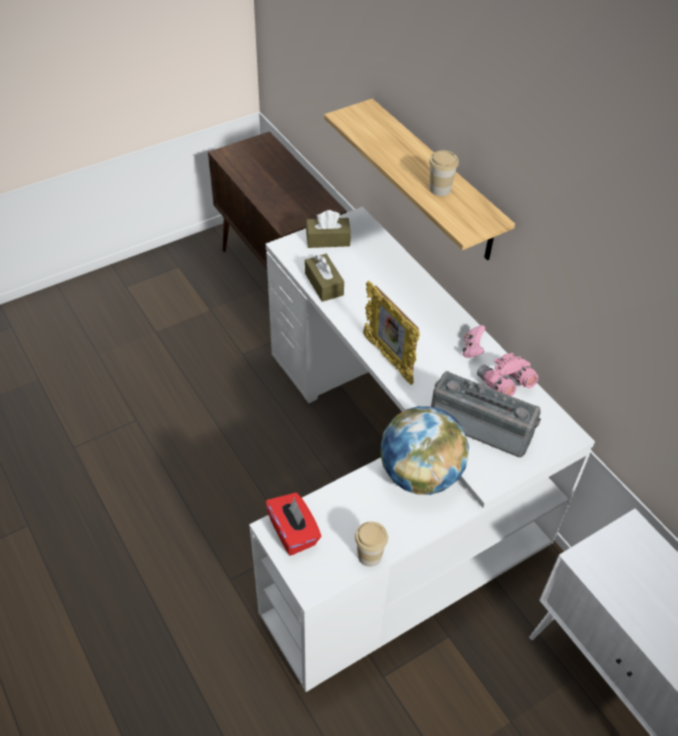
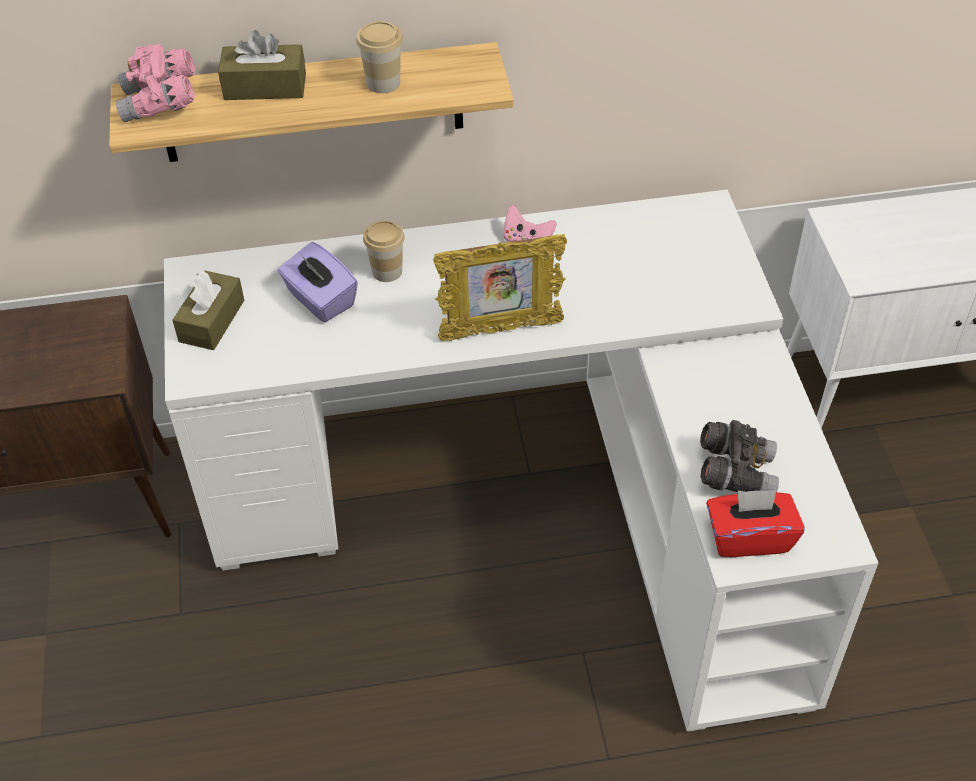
camera: 65 degrees left, 0 degrees up
brown tissue box [305,254,344,302] -> brown tissue box moved to [218,30,306,100]
cup [355,522,388,567] -> cup moved to [363,220,405,282]
globe [380,406,469,495] -> none
radio [431,371,541,457] -> none
pink binoculars [477,353,539,396] -> pink binoculars moved to [116,44,196,122]
none -> purple tissue box [278,242,358,322]
none -> grey binoculars [700,420,779,492]

